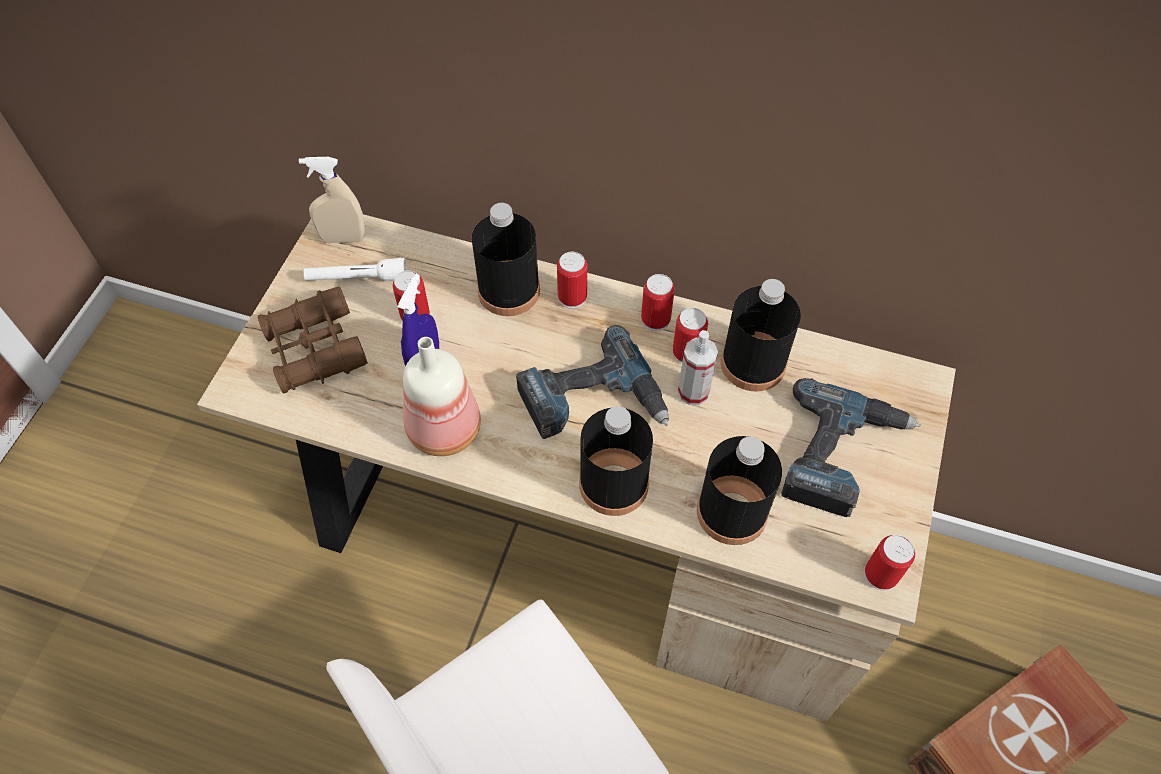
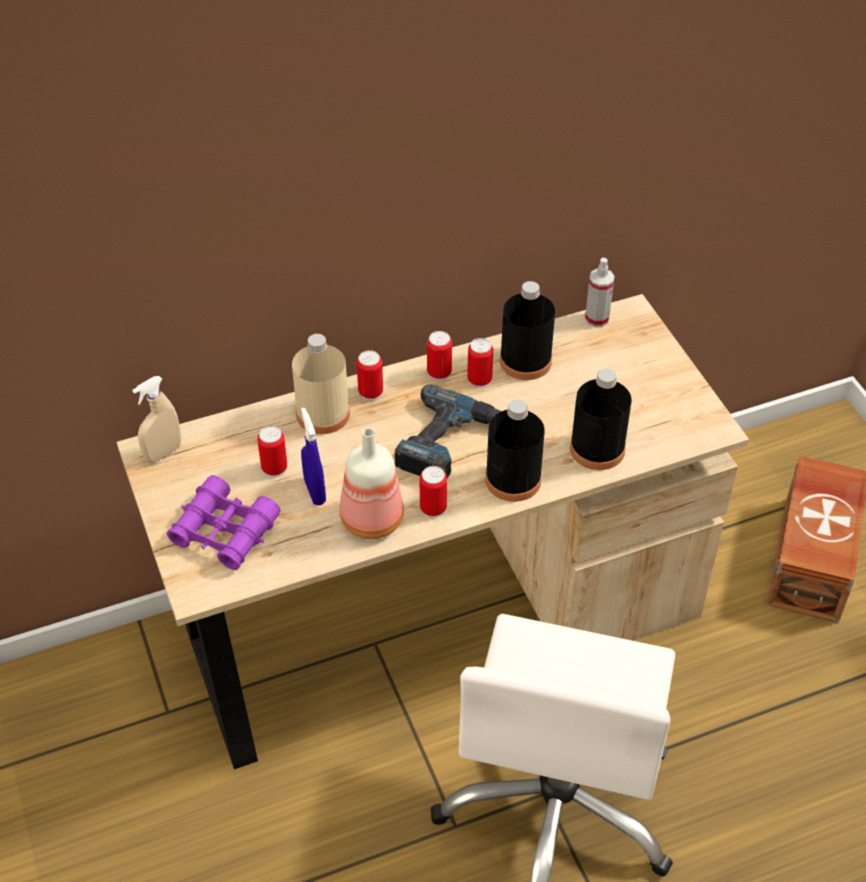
camera: 40 degrees left, 10 degrees down
brown binoculars [258,287,368,394] -> purple binoculars [167,475,280,570]
white flashlight [304,257,407,281] -> none
black bottle [472,203,540,316] -> beige bottle [292,334,350,434]
spray bottle [678,330,718,405] -> spray bottle moved to [585,258,615,327]
power drill [781,378,921,517] -> none
can [865,535,915,590] -> can moved to [420,466,447,518]

